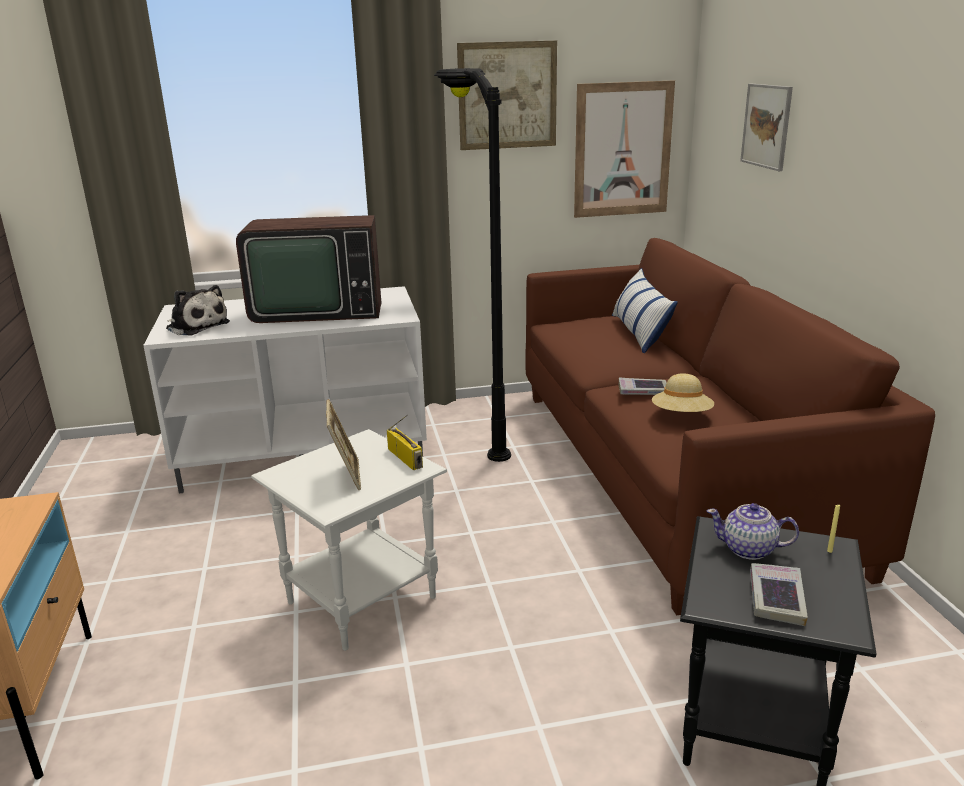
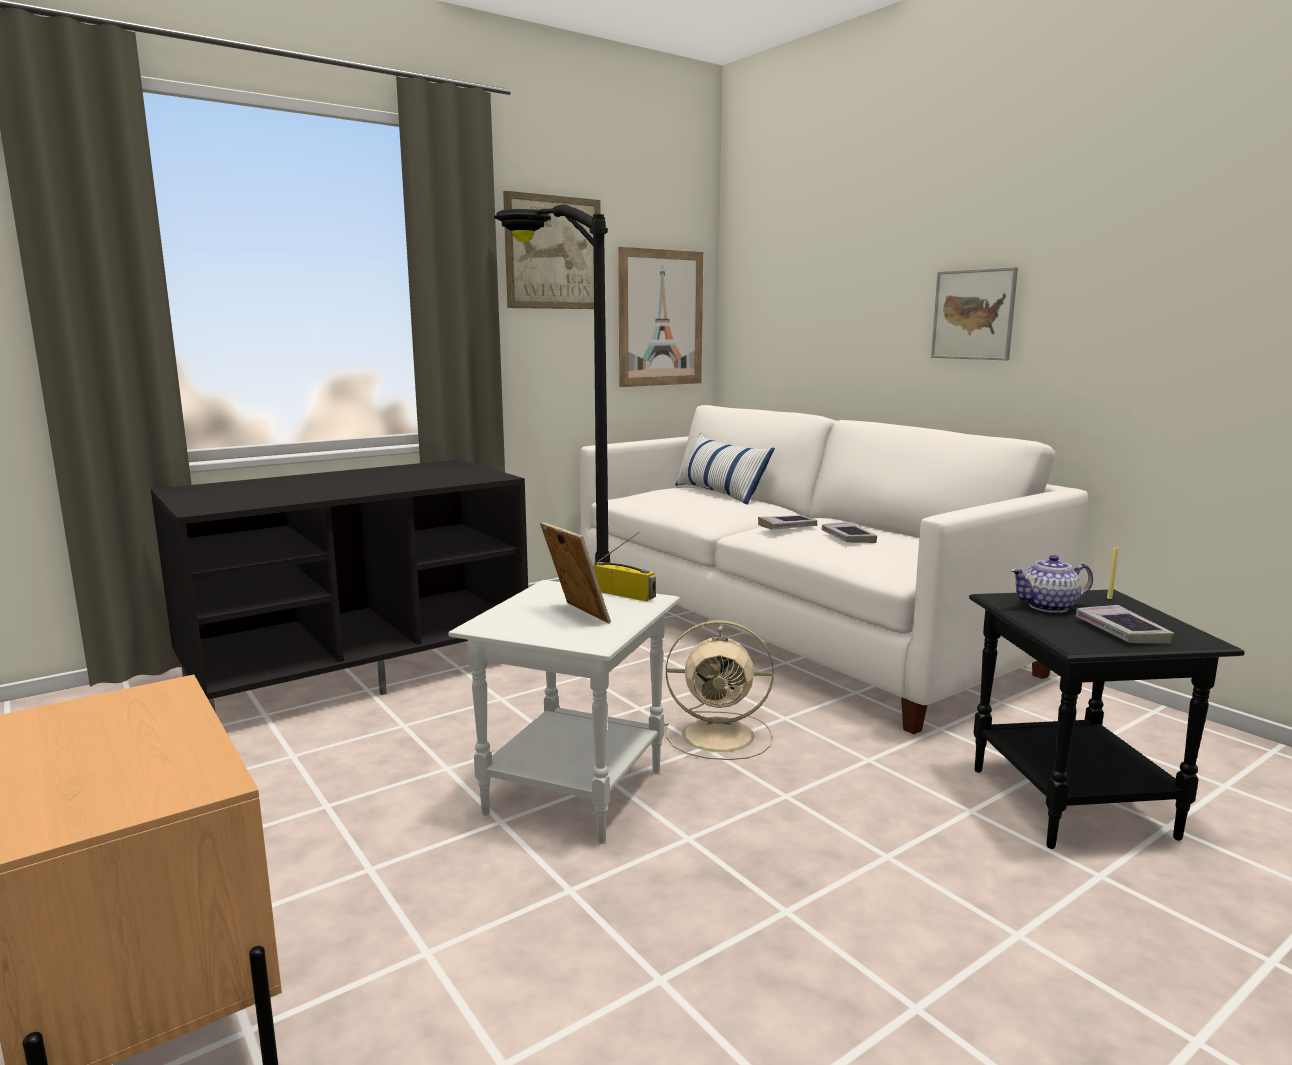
camera: 25 degrees left, 10 degrees down
white tv stand [143,286,427,493] -> black tv stand [151,460,528,713]
plush toy [166,285,230,336] -> none
television [236,215,381,323] -> none
brown sofa [525,238,935,615] -> white sofa [580,405,1088,734]
beige hat [652,373,714,412] -> book [822,522,877,543]
picture [740,83,793,171] -> picture moved to [931,267,1018,360]
none -> beige fan [664,620,774,760]

